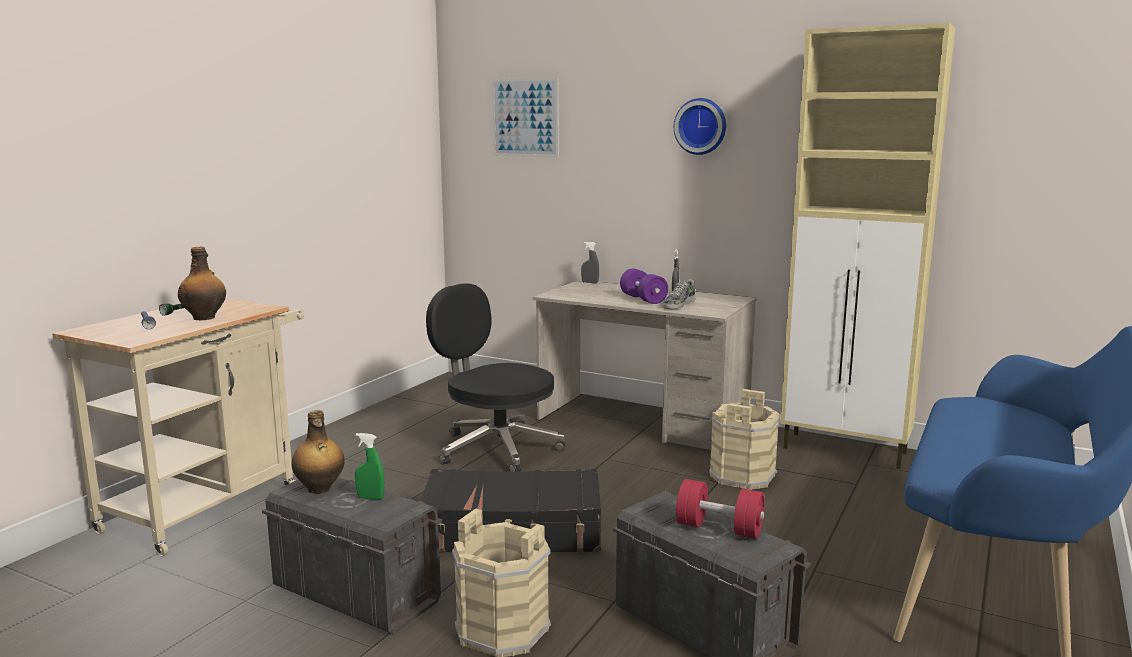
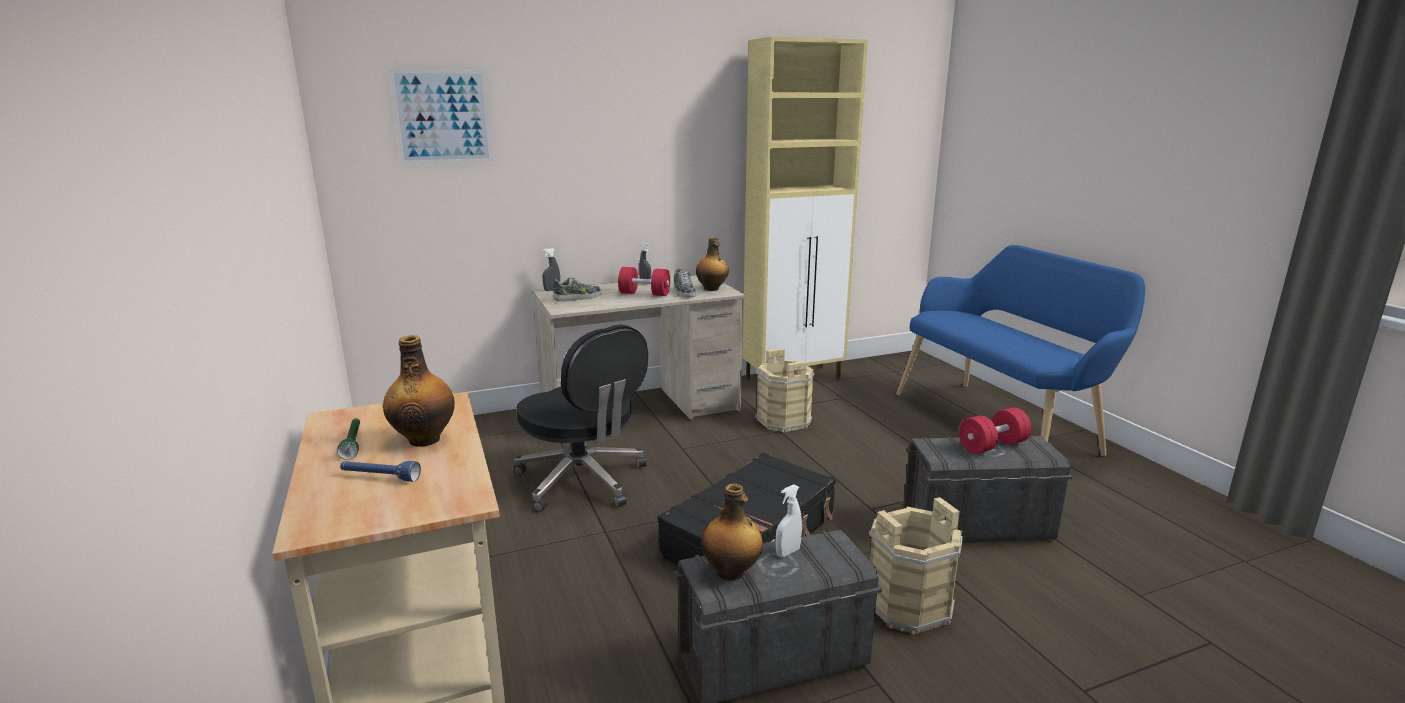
camera: 50 degrees left, 5 degrees up
green spray bottle [355,433,385,500] -> white spray bottle [776,484,802,557]
black office chair [426,284,565,472] -> black office chair turned 120 degrees counterclockwise [514,325,648,512]
purple dumbbell [620,268,668,304] -> red dumbbell [618,267,670,296]
wall clock [674,98,726,155] -> none
none -> shoe [553,277,602,302]
none -> bottle [696,237,729,291]

